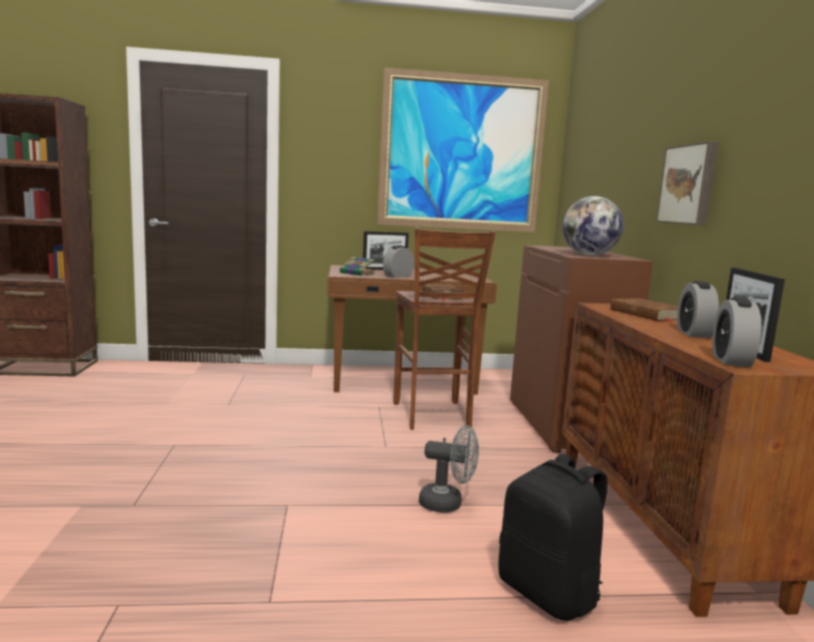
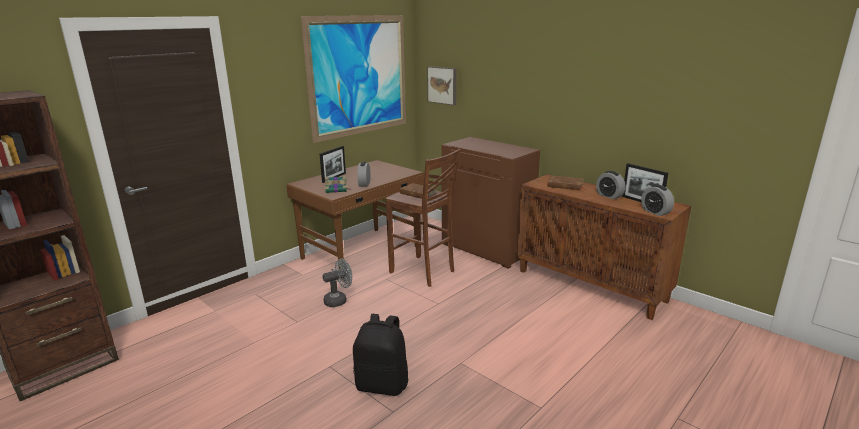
camera: 40 degrees left, 10 degrees up
grey fan [419,425,479,512] -> grey fan moved to [323,259,352,307]
black backpack [498,454,608,621] -> black backpack moved to [353,314,408,396]
globe [563,196,624,255] -> none
picture [656,141,718,225] -> picture moved to [427,66,457,105]

